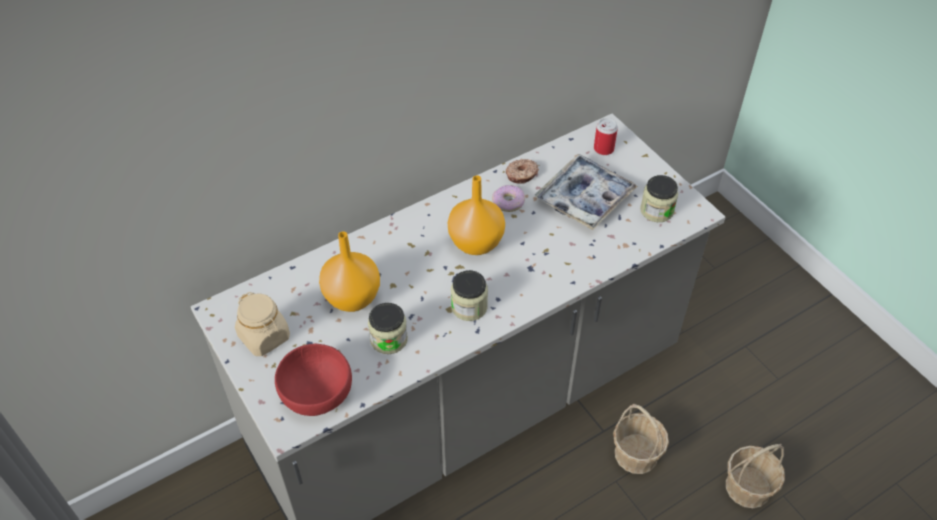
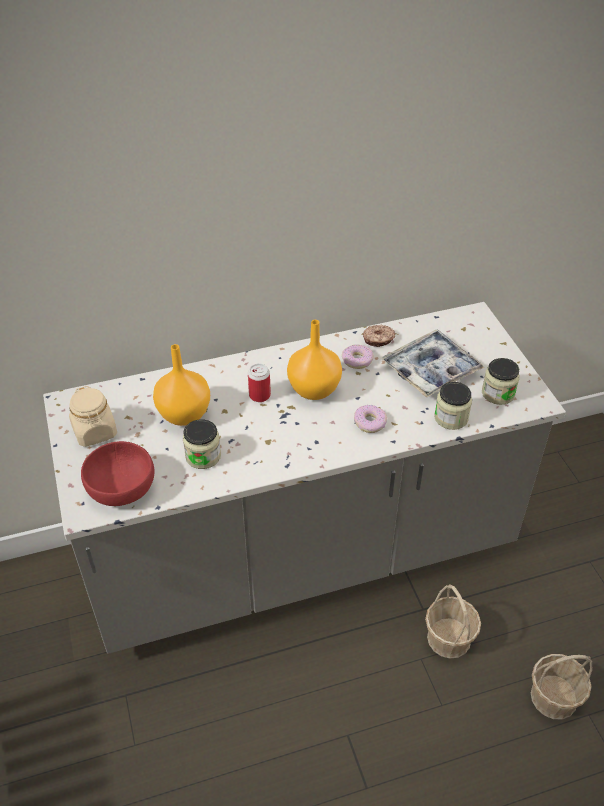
camera: 15 degrees right, 5 degrees down
jar [451,270,488,321] -> jar moved to [434,382,472,430]
can [594,118,618,155] -> can moved to [248,363,271,402]
none -> donut [354,405,387,433]

